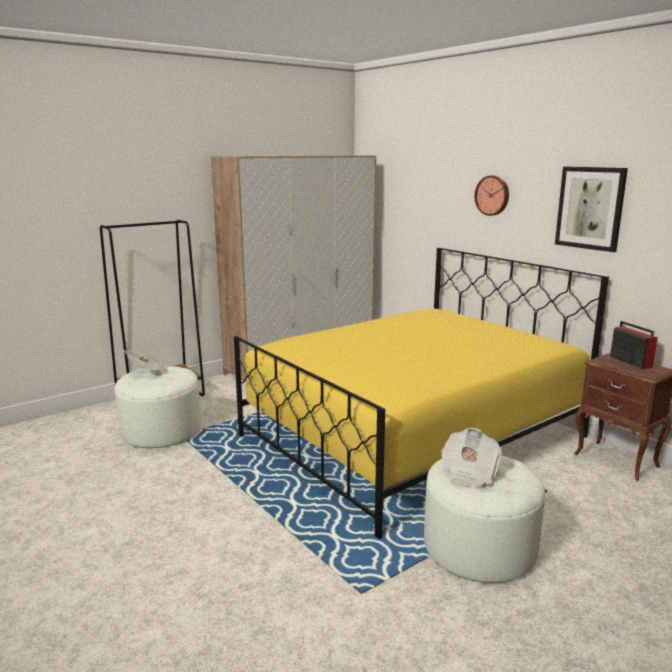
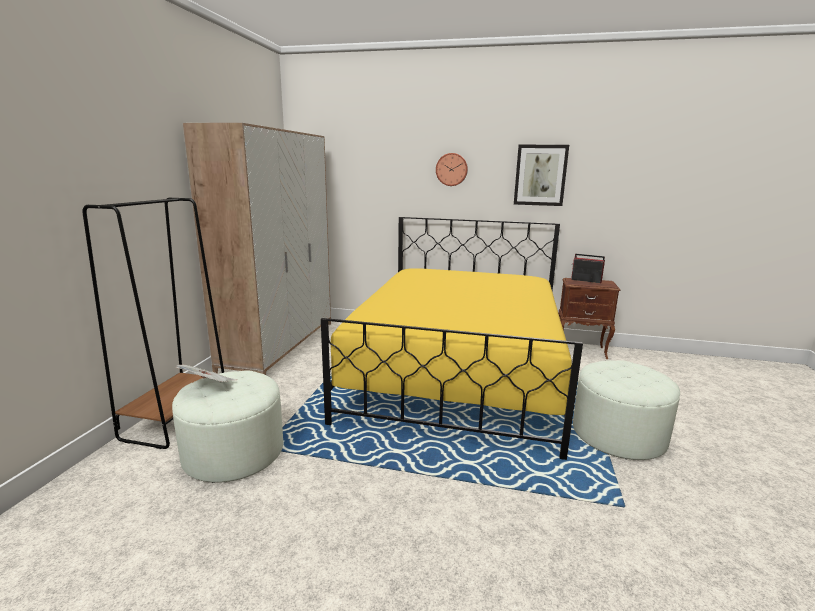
camera: 40 degrees left, 0 degrees up
newspaper [441,428,502,487] -> none

